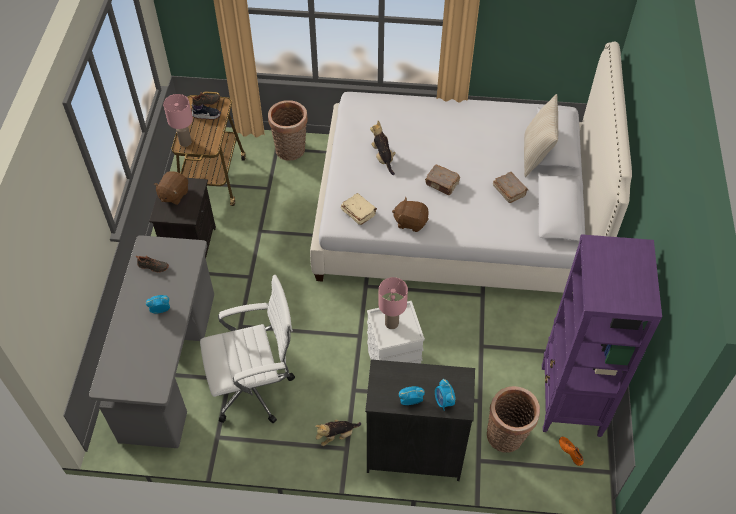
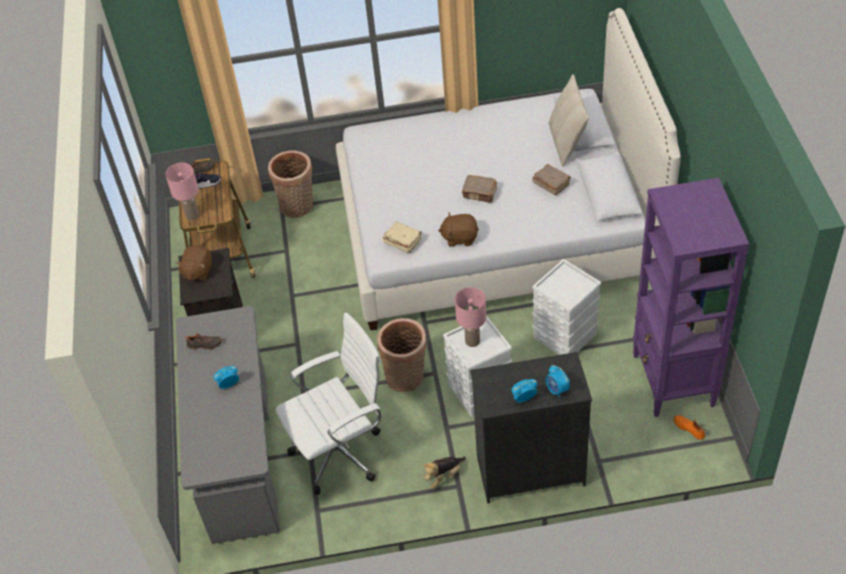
camera: 10 degrees left, 5 degrees down
plush toy [370,121,396,175] -> none
basket [487,386,540,453] -> basket moved to [377,318,427,393]
none -> white storage box [532,259,601,355]

